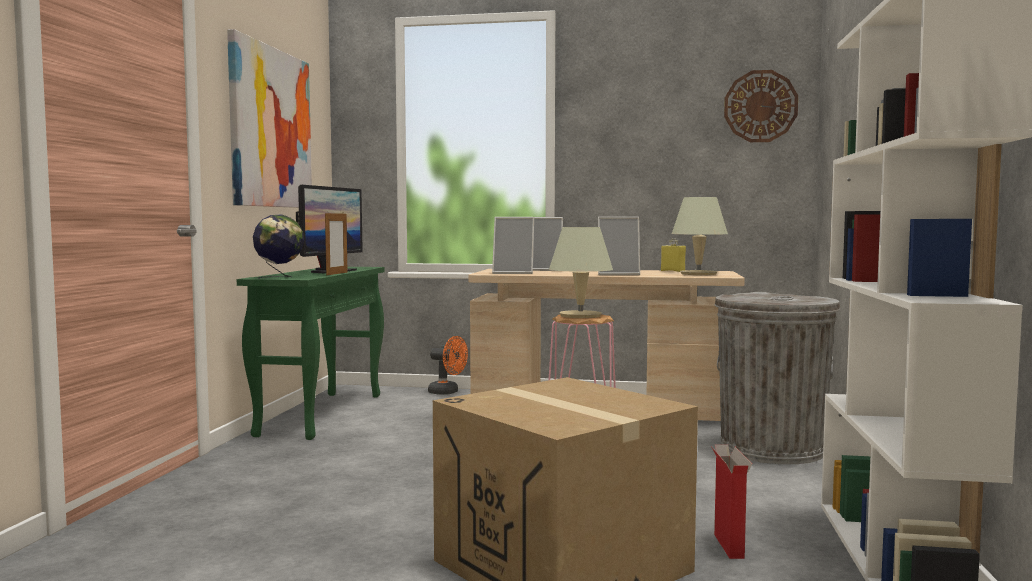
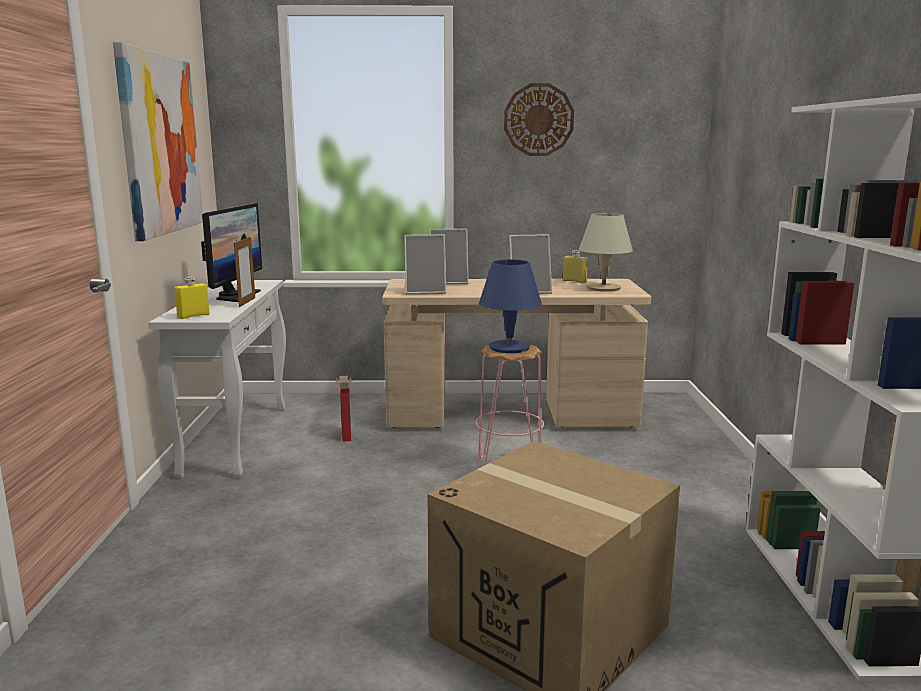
camera: 10 degrees left, 10 degrees up
green console table [237,267,385,440] -> white console table [148,280,286,478]
globe [253,215,304,279] -> yellow bottle [174,277,210,319]
orange fan [428,336,468,395] -> none
beige table lamp [549,227,613,318] -> blue table lamp [479,259,542,353]
cardboard box [712,444,752,559] -> cardboard box moved to [336,376,352,442]
grey trash can [715,292,840,464] -> none
wall clock [724,70,798,142] -> wall clock moved to [504,83,574,156]

